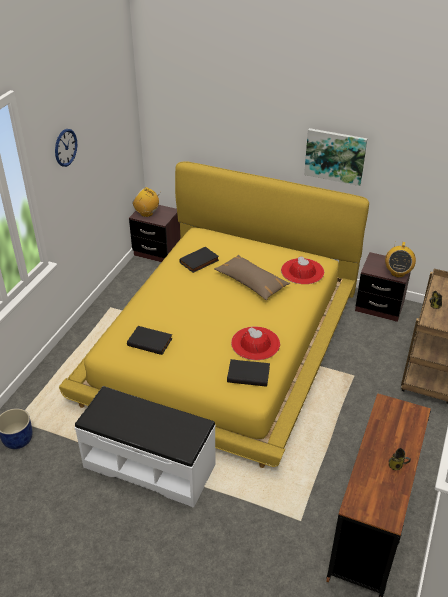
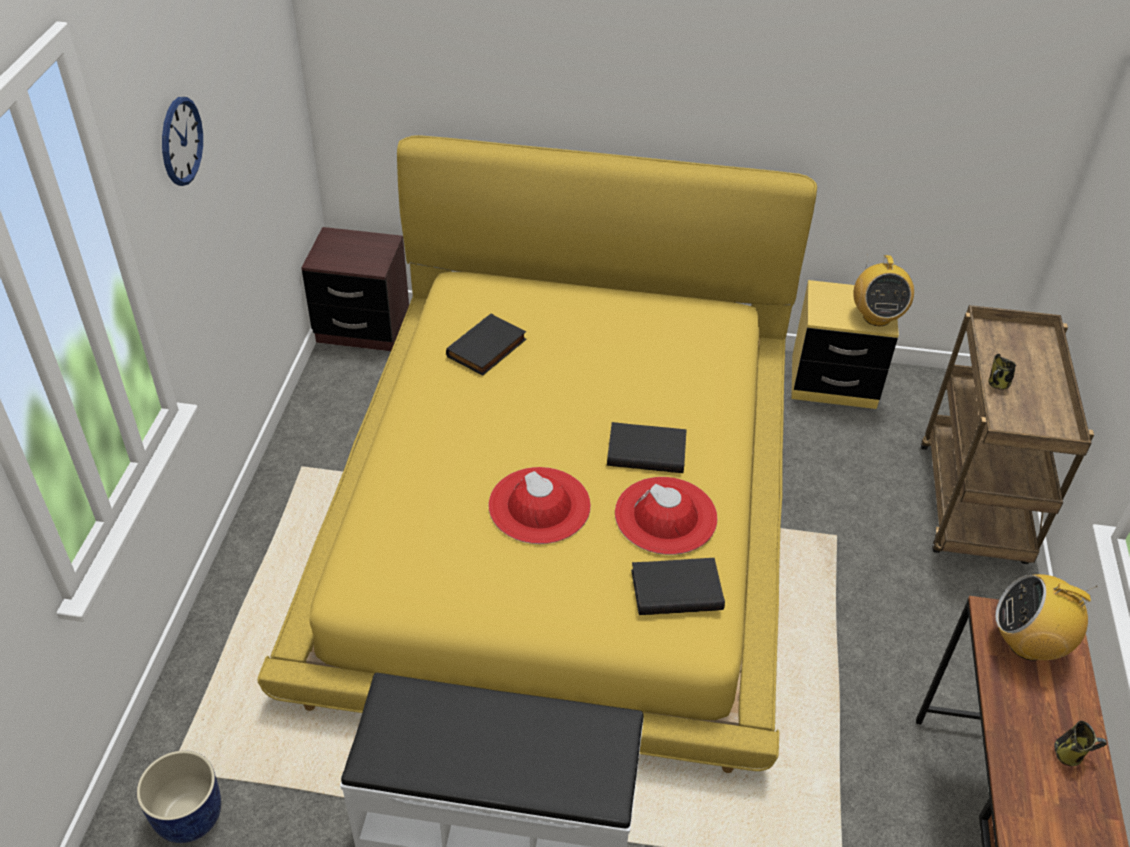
camera: 15 degrees left, 5 degrees up
black book [127,326,173,355] -> black book moved to [607,422,687,473]
radio [132,187,161,217] -> radio moved to [995,574,1097,661]
brown pillow [214,255,290,300] -> none
red hat [281,256,324,284] -> red hat moved to [488,467,591,544]
picture [304,128,367,186] -> none
brown nightstand [355,252,411,322] -> yellow nightstand [791,280,899,409]

